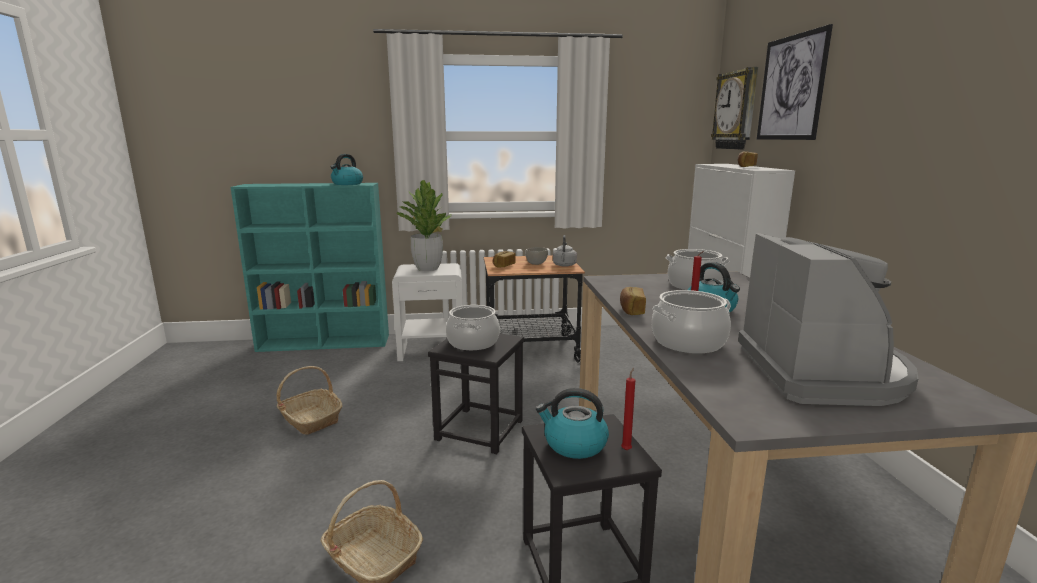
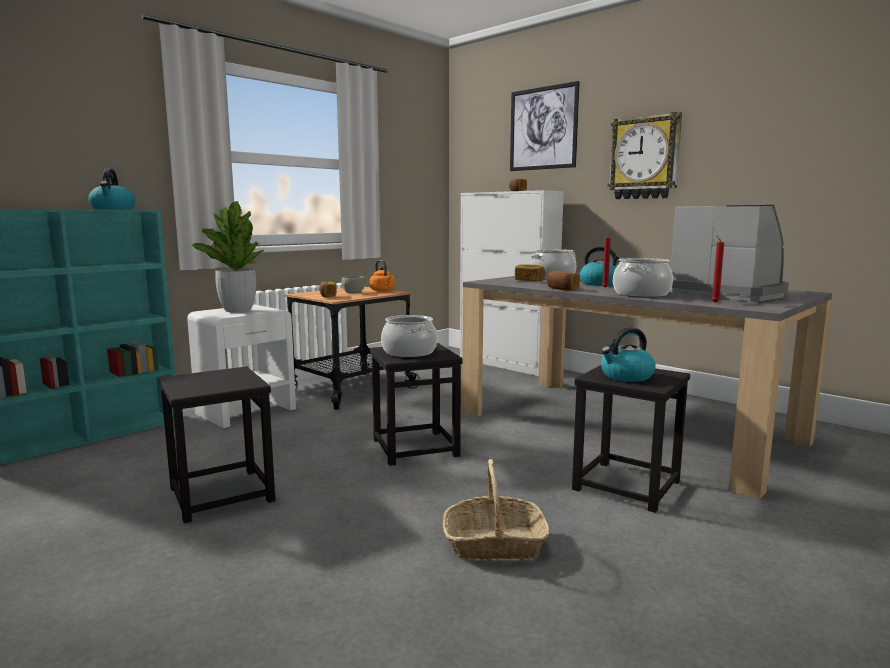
camera: 40 degrees left, 5 degrees down
basket [276,366,343,435] -> black stool [159,366,275,523]
grey kettle [553,235,577,267] -> orange kettle [370,260,395,292]
red candle [621,368,635,451] -> red candle moved to [711,235,724,303]
wall clock [711,67,758,150] -> wall clock moved to [608,112,682,199]
none -> bread [515,264,546,281]

